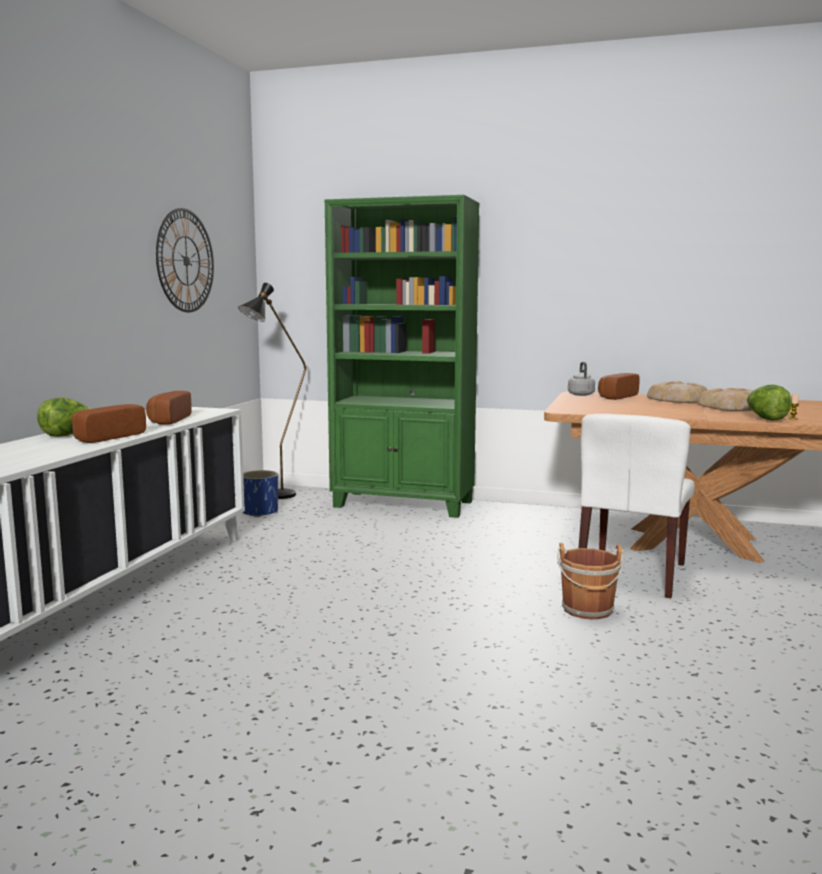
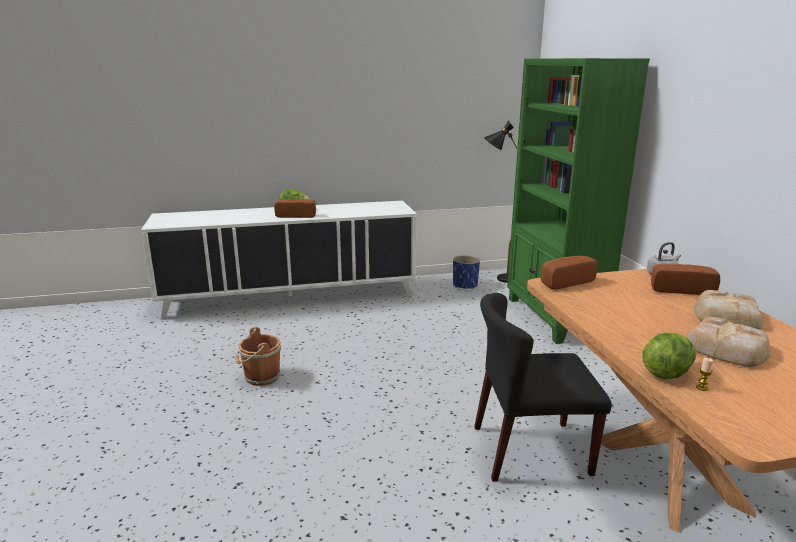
camera: 60 degrees right, 10 degrees up
bread [146,391,192,424] -> bread moved to [541,256,598,290]
wall clock [156,208,214,312] -> none
brown bucket [557,543,625,619] -> brown bucket moved to [235,327,282,386]
white chair [579,414,695,598] -> black chair [474,293,612,482]

